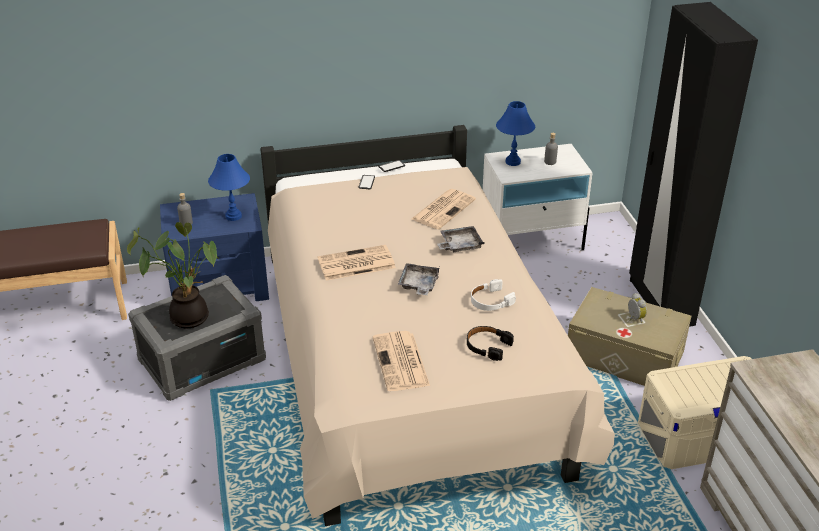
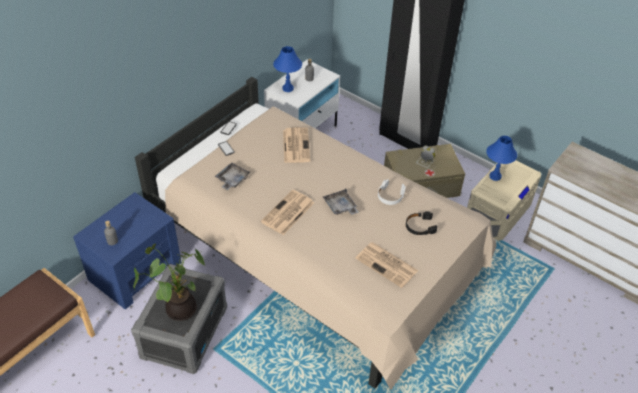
camera: 40 degrees left, 10 degrees up
blue table lamp [208,154,250,221] -> blue table lamp moved to [486,136,517,181]
grey tray [437,226,484,252] -> grey tray moved to [215,162,250,190]

